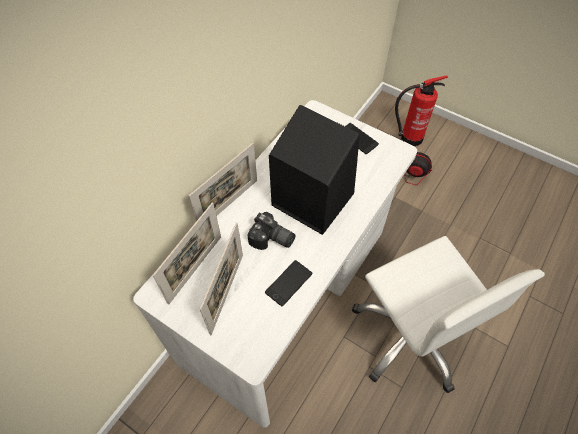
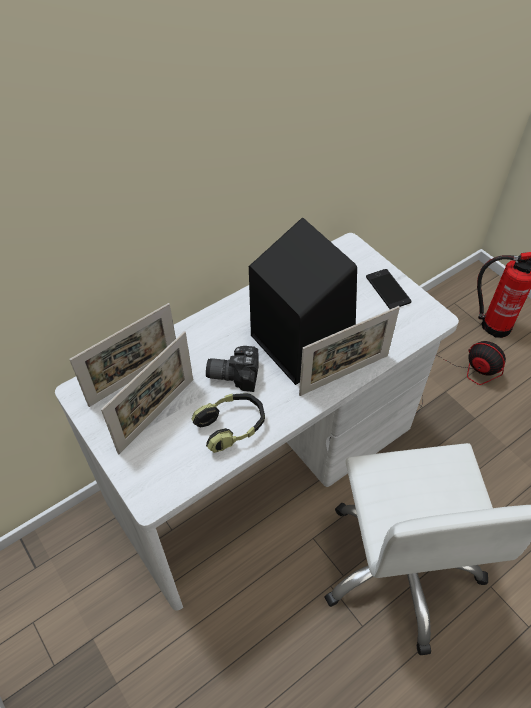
camera: 20 degrees right, 5 degrees down
picture frame [189,143,257,221] -> picture frame moved to [299,306,400,396]
camera [247,212,296,250] -> camera turned 135 degrees clockwise [206,346,259,392]
phone [265,260,312,307] -> headphones [192,393,265,453]

